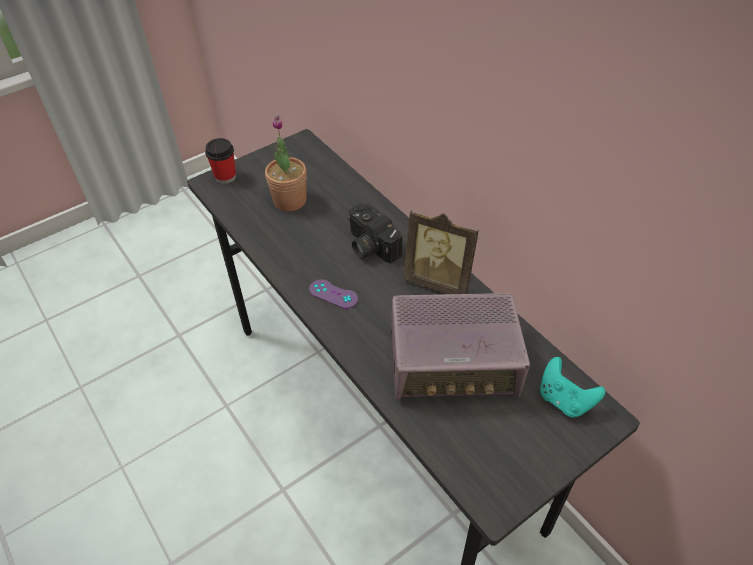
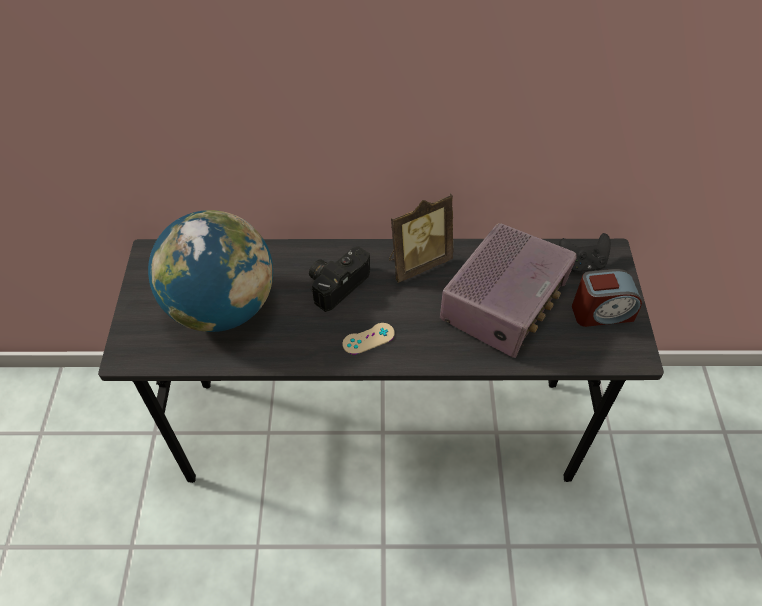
camera: 55 degrees left, 5 degrees up
cup [205,138,236,184] -> none
potted plant [265,116,307,211] -> globe [148,210,273,332]
purple game controller [309,279,358,309] -> beige game controller [343,323,395,354]
camera [347,203,402,263] -> camera turned 135 degrees clockwise [309,246,370,312]
turquoise game controller [540,357,605,418] -> black game controller [559,233,611,273]
none -> alarm clock [572,269,642,327]

